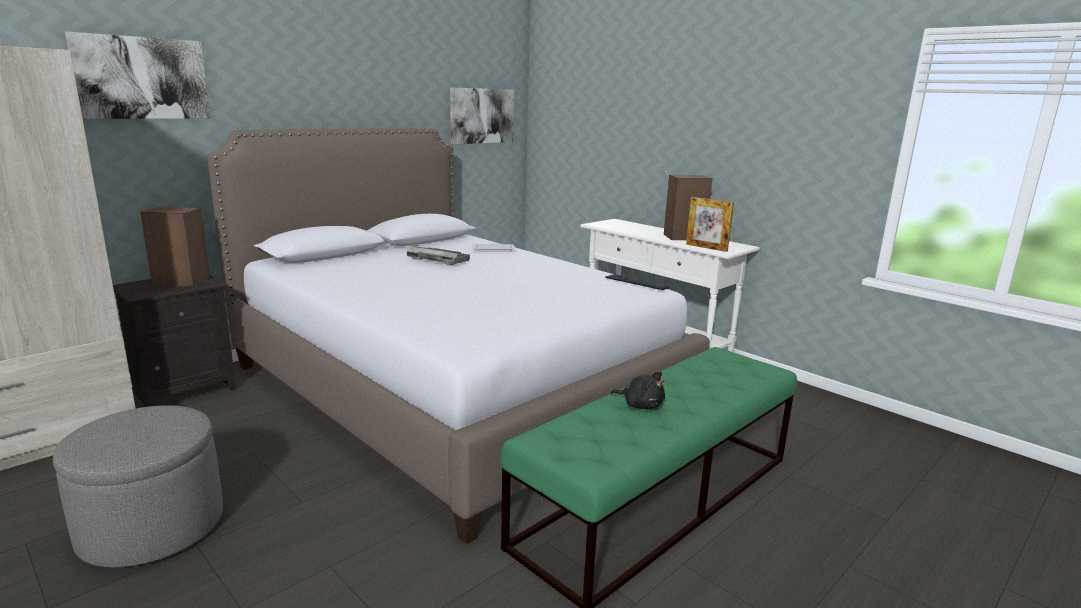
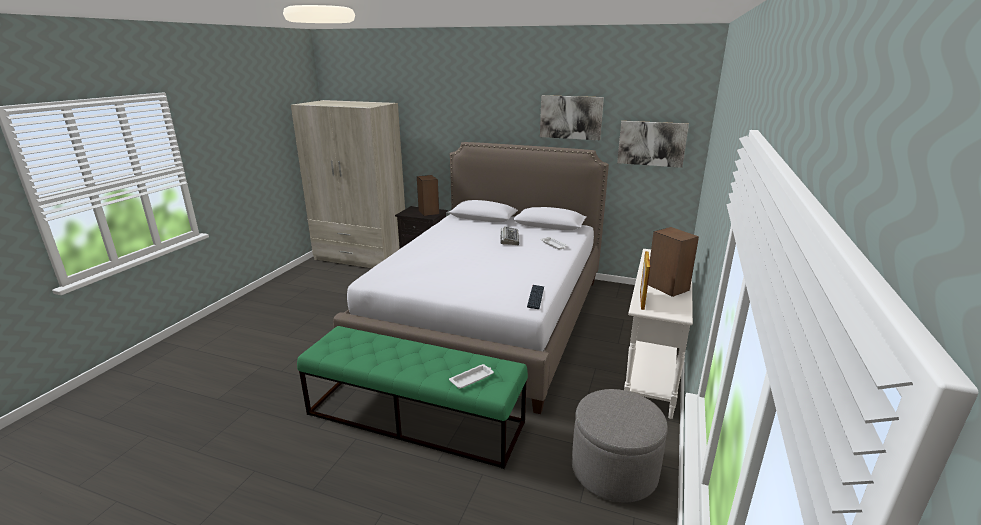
camera: 65 degrees right, 5 degrees up
grey ottoman [53,405,223,567] -> grey ottoman moved to [572,389,668,503]
picture [65,31,210,119] -> picture moved to [540,95,604,140]
black plush toy [610,372,665,409] -> none
none -> white tray [449,364,494,388]

